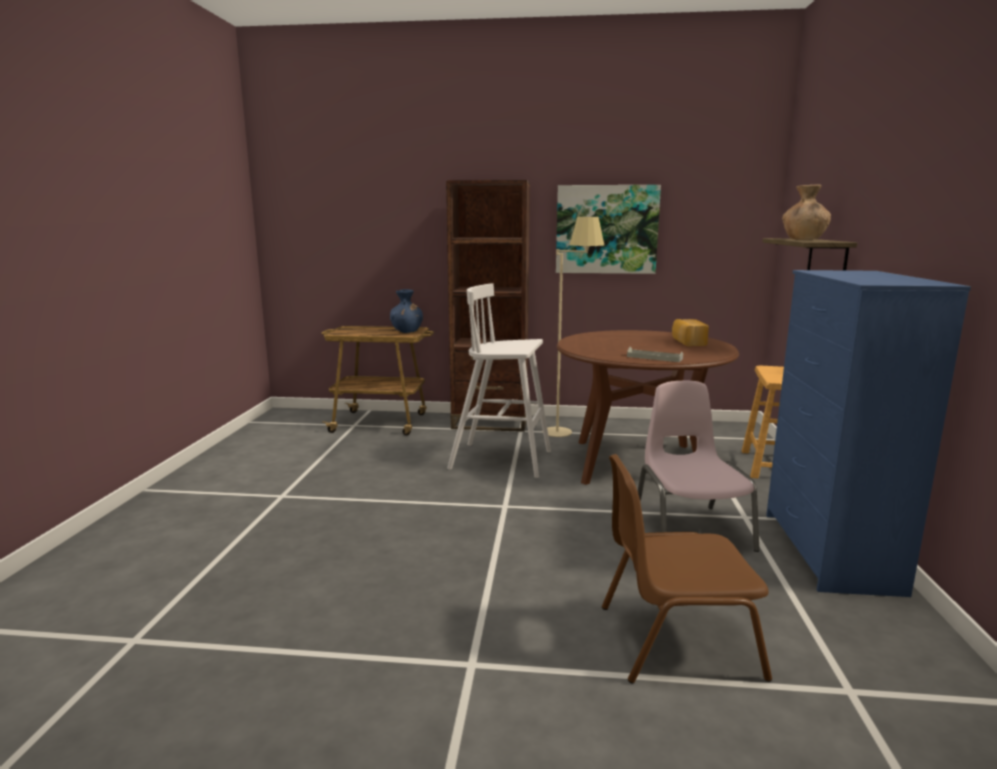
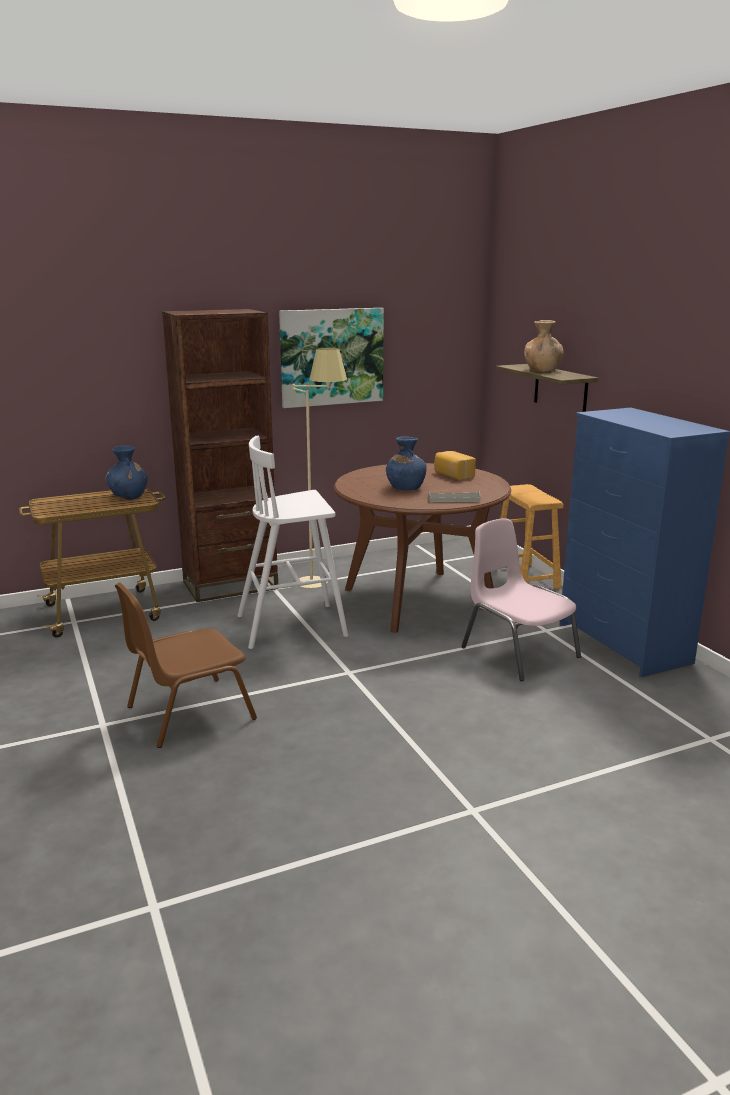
camera: 30 degrees left, 5 degrees up
brown chair [602,454,772,684] -> brown chair moved to [115,582,257,748]
none -> blue vase [386,436,427,490]

